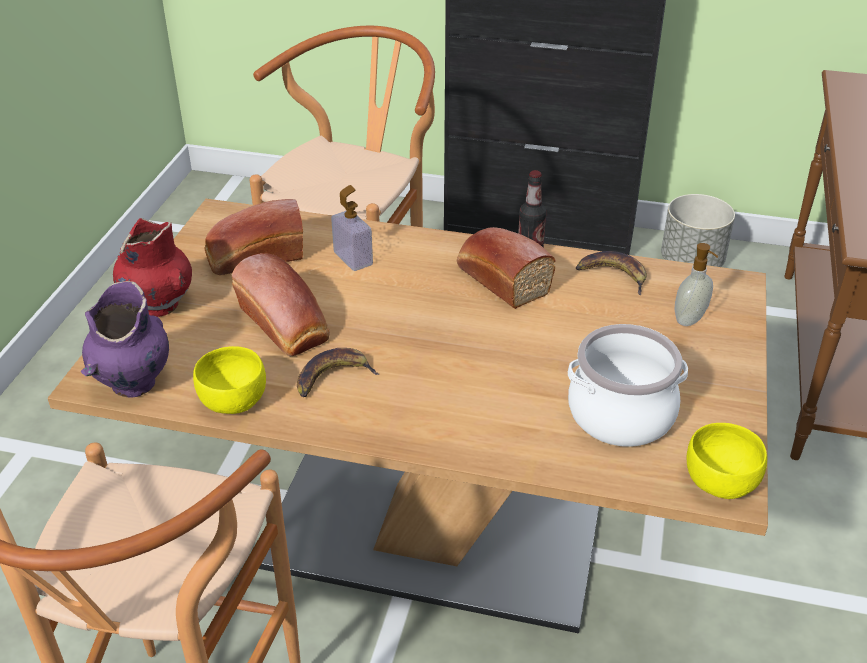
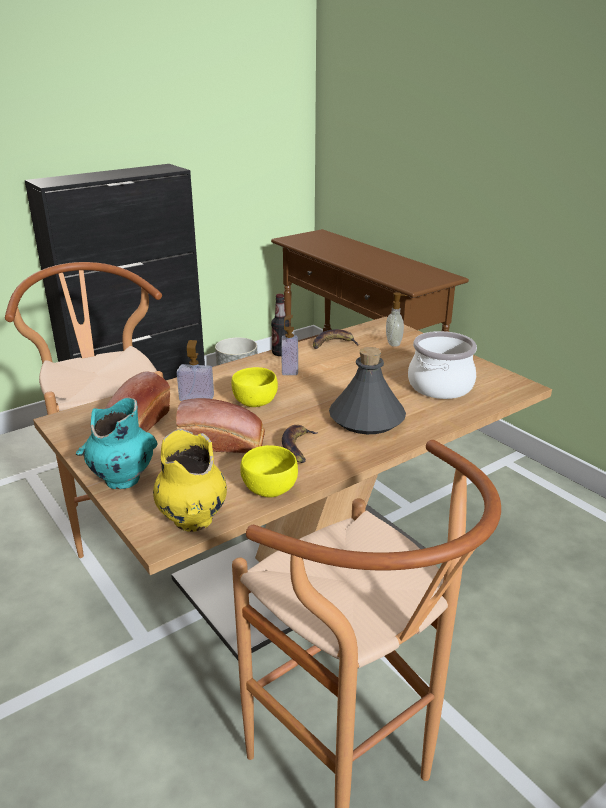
camera: 50 degrees left, 10 degrees down
purple vase [81,281,169,398] -> yellow vase [153,429,227,532]
red vase [113,218,192,317] -> turquoise vase [76,397,158,489]
bread [457,227,556,309] -> soap dispenser [281,315,298,375]
yellow bowl [687,423,767,499] -> yellow bowl moved to [231,367,278,407]
none -> grey bottle [329,347,406,434]

